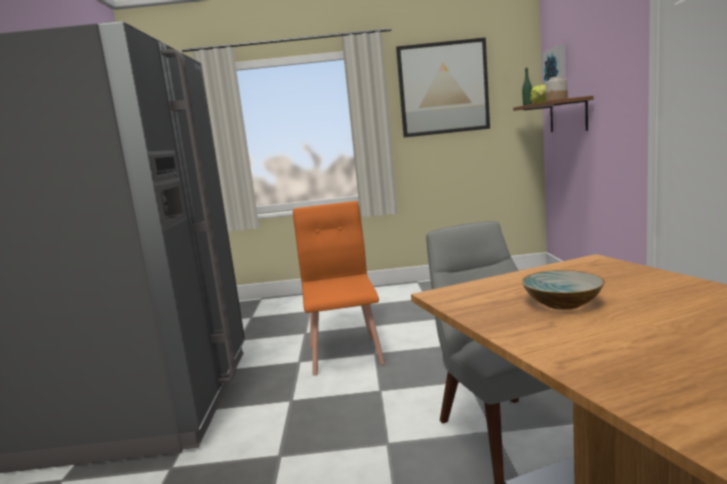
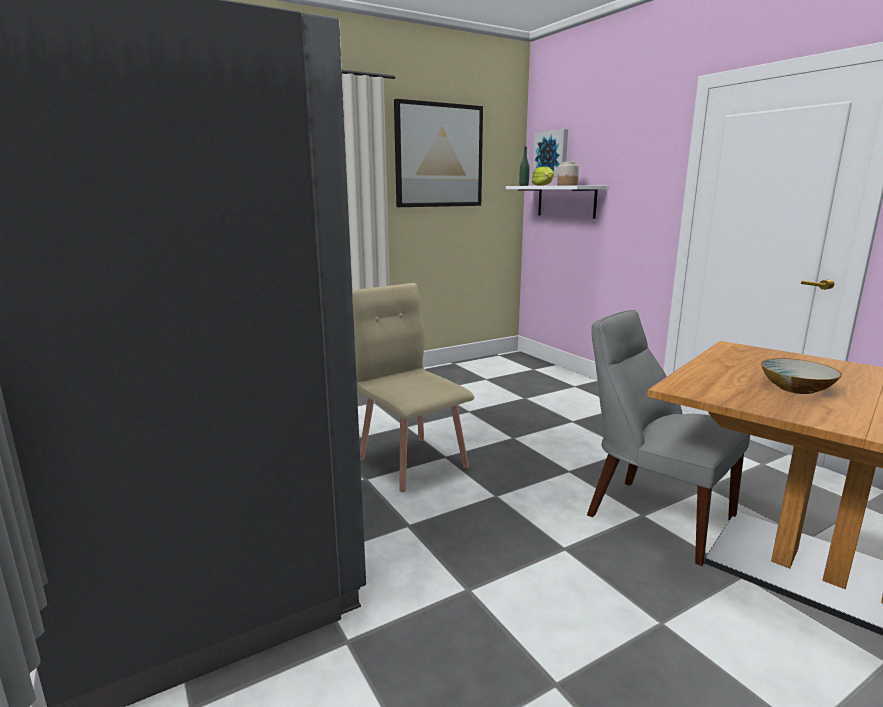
camera: 30 degrees left, 5 degrees up
orange chair [293,201,385,376] -> beige chair [352,283,474,492]
brown shelf [513,96,594,132] -> white shelf [506,186,607,219]

